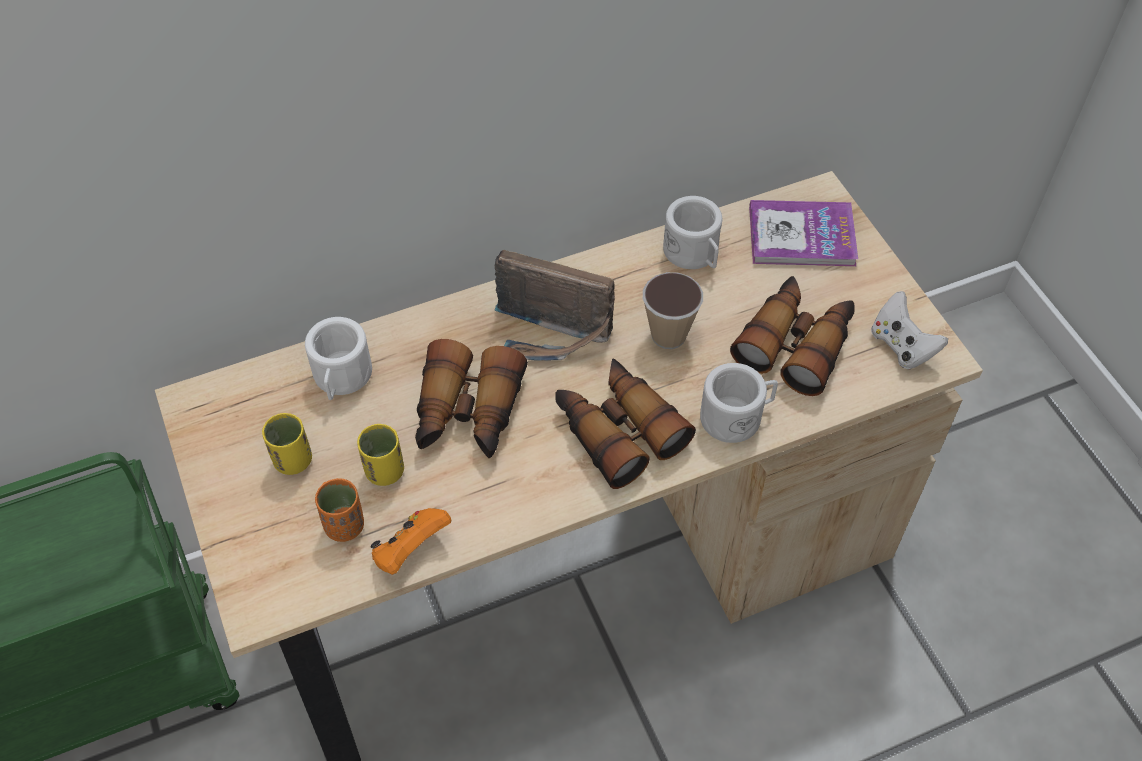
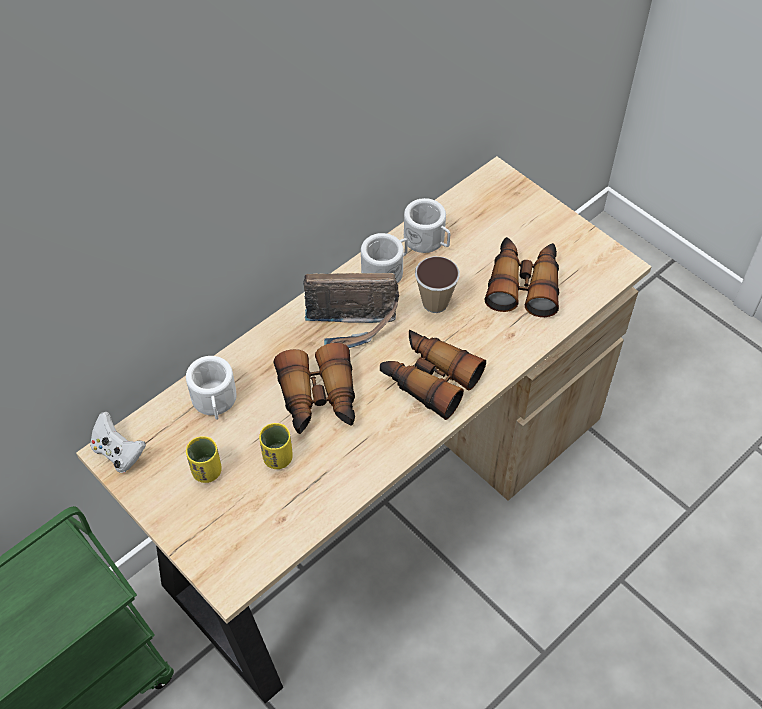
camera: 20 degrees left, 0 degrees up
orange cup [315,478,364,542] -> none
orange game controller [370,508,451,575] -> none
white mug [700,363,778,443] -> white mug moved to [361,233,408,284]
book [749,200,858,266] -> none
white game controller [871,291,948,369] -> white game controller moved to [90,412,146,473]

